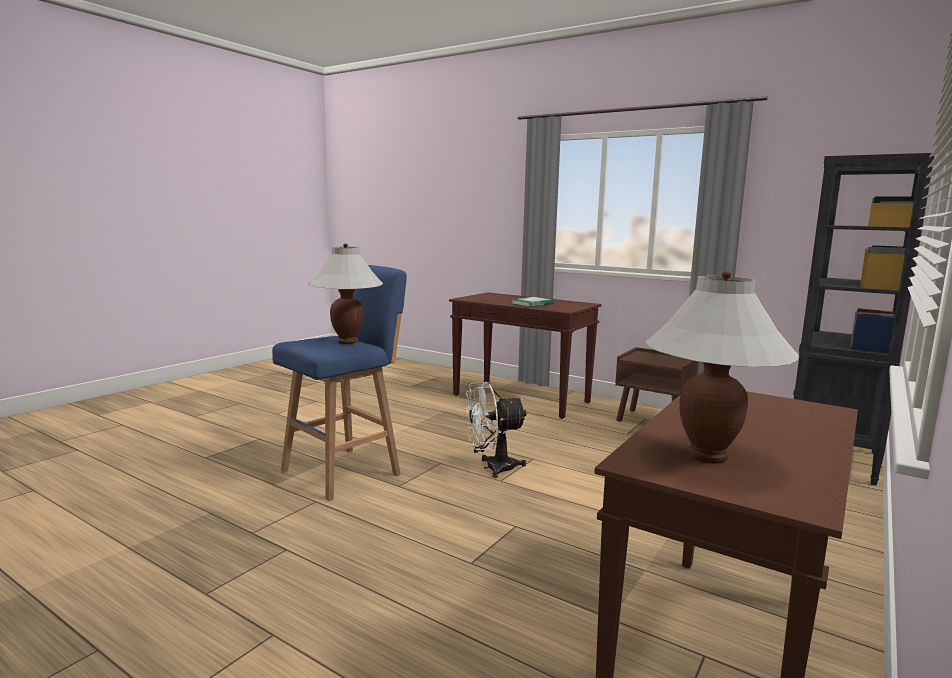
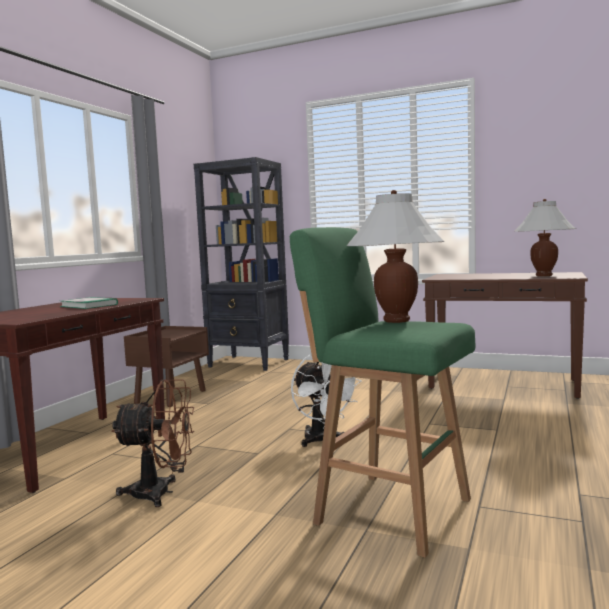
camera: 100 degrees left, 5 degrees down
blue stool [272,265,407,501] -> green stool [290,227,475,558]
none -> brown fan [112,379,194,507]

